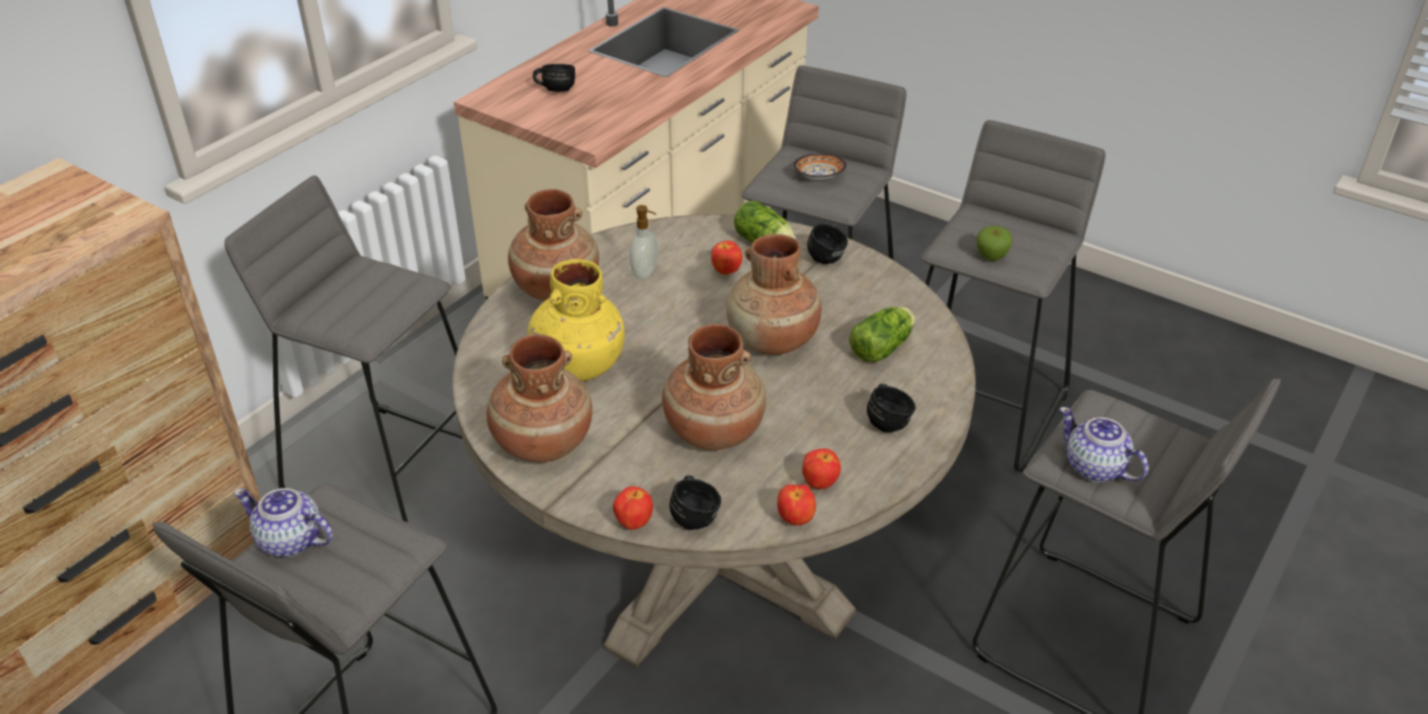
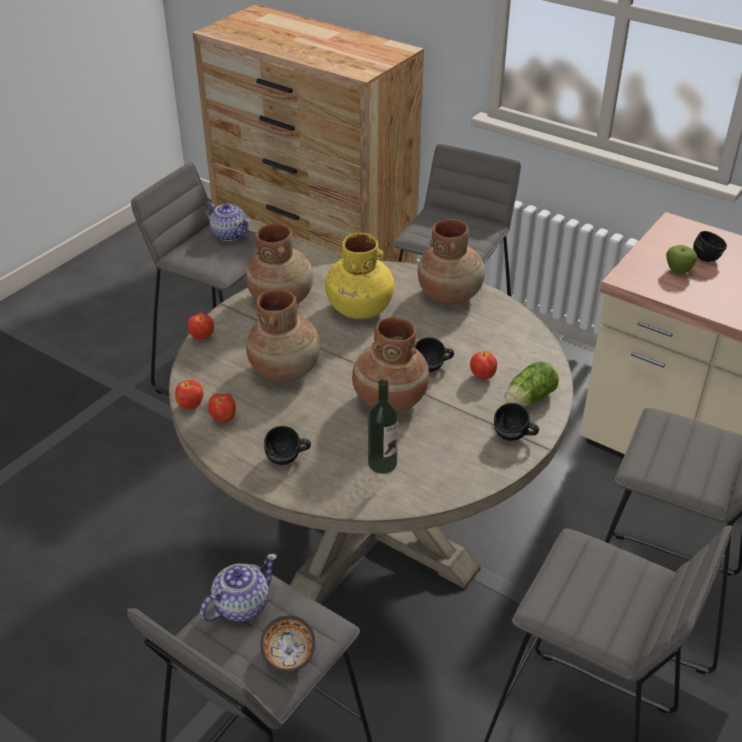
camera: 90 degrees right, 0 degrees up
teapot [234,488,333,557] -> teapot turned 105 degrees clockwise [205,202,250,241]
soap dispenser [629,205,658,280] -> none
black mug [669,475,721,530] -> black mug moved to [414,337,454,372]
bowl [793,153,846,180] -> bowl moved to [260,615,316,672]
lettuce [849,307,915,362] -> bottle [368,379,398,474]
apple [976,226,1012,261] -> apple moved to [666,245,698,274]

